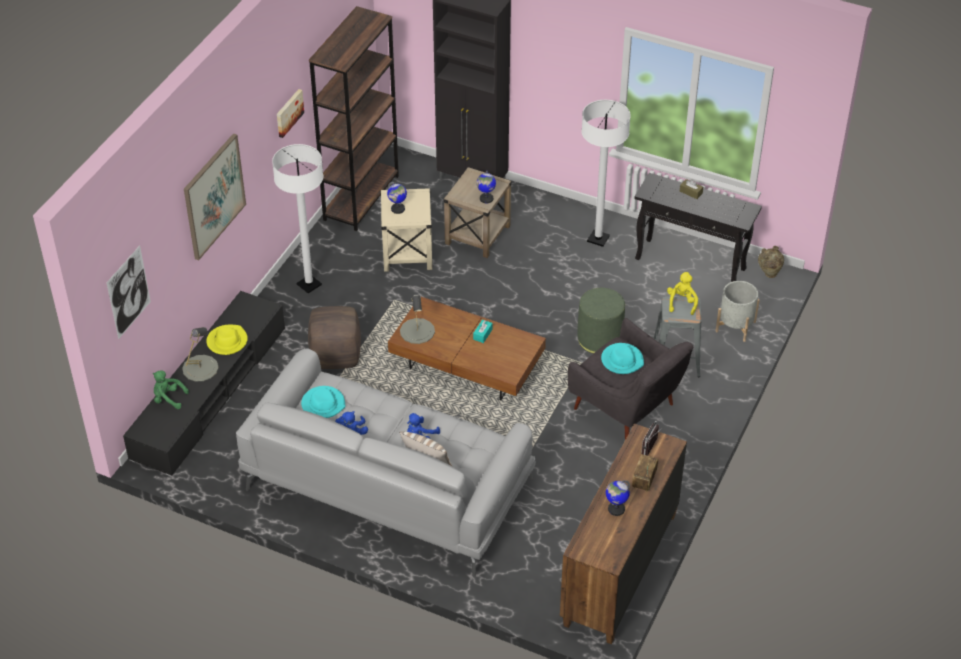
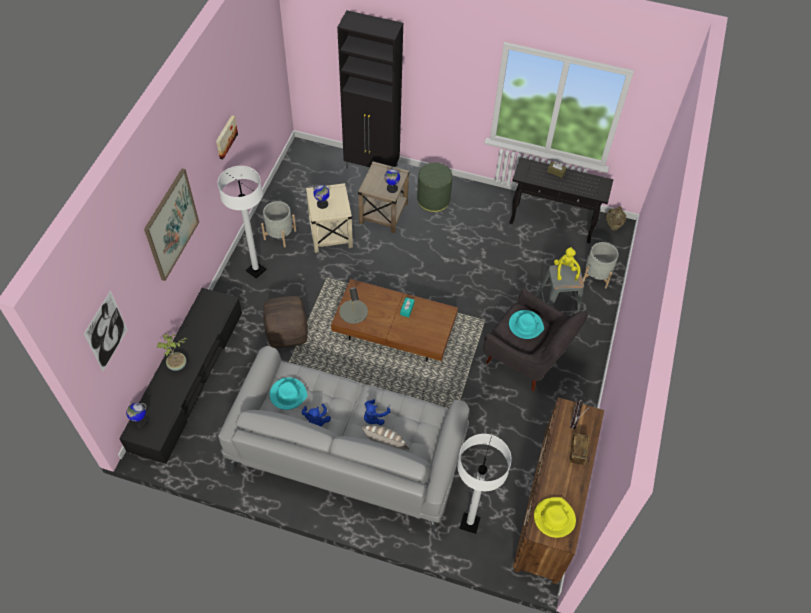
camera: 10 degrees left, 10 degrees up
green plush toy [153,370,189,409] -> none
grey table lamp [182,327,219,382] -> potted plant [157,333,187,371]
yellow hat [206,325,248,355] -> yellow hat moved to [534,497,576,538]
brown bookcase [309,6,399,231] -> none
green ottoman [577,288,625,354] -> green ottoman moved to [417,162,452,212]
white floor lamp [581,100,631,247] -> white floor lamp moved to [458,434,512,534]
globe [606,480,630,516] -> globe moved to [126,403,147,428]
none -> grey planter [261,201,296,248]

